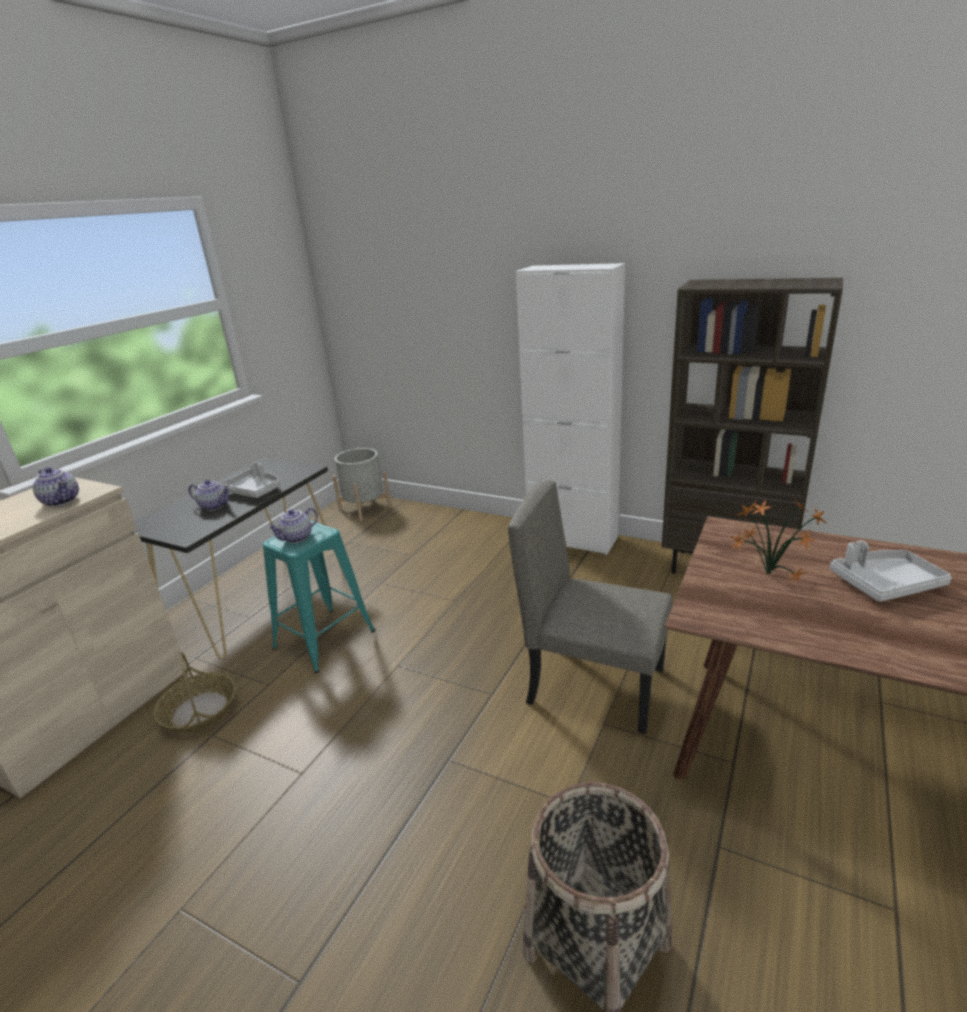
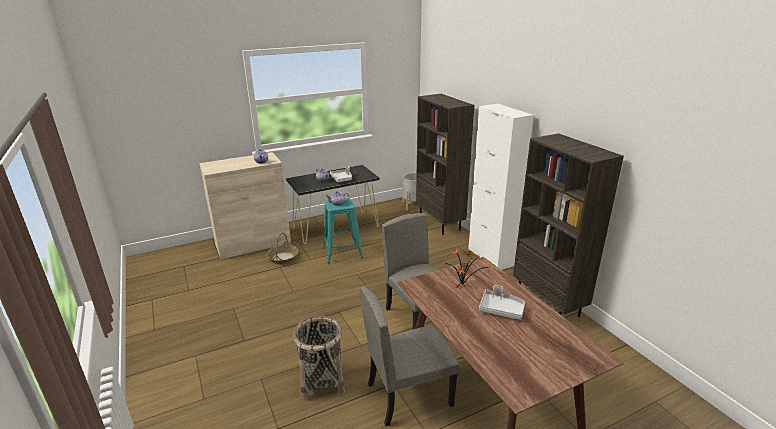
camera: 35 degrees right, 0 degrees up
none -> beige chair [360,287,459,426]
none -> brown bookcase [416,94,474,235]

